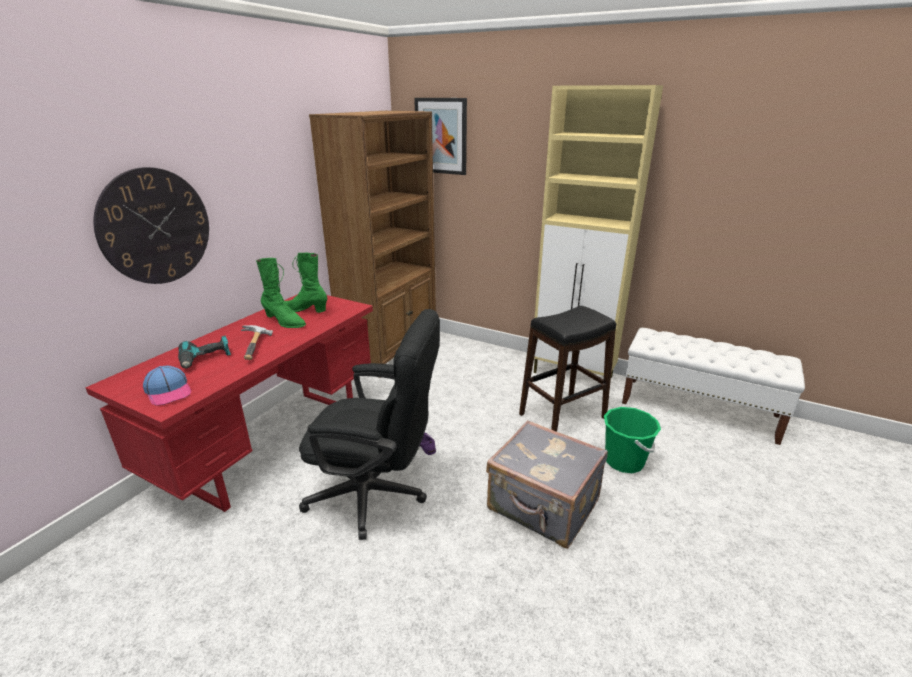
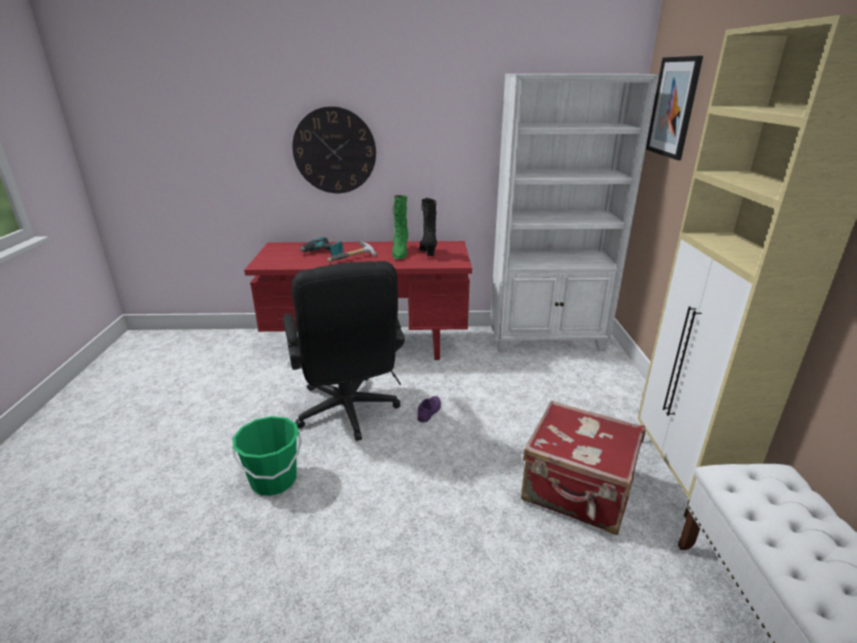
camera: 60 degrees right, 0 degrees up
cap [143,366,191,406] -> none
green boot [285,253,327,313] -> black boot [419,198,437,256]
brown bookcase [309,111,436,378] -> white bookcase [491,74,659,352]
grey suitcase [486,420,608,549] -> none
black stool [519,306,616,432] -> red suitcase [521,400,645,535]
green bucket [604,407,661,473] -> green bucket moved to [232,416,301,496]

